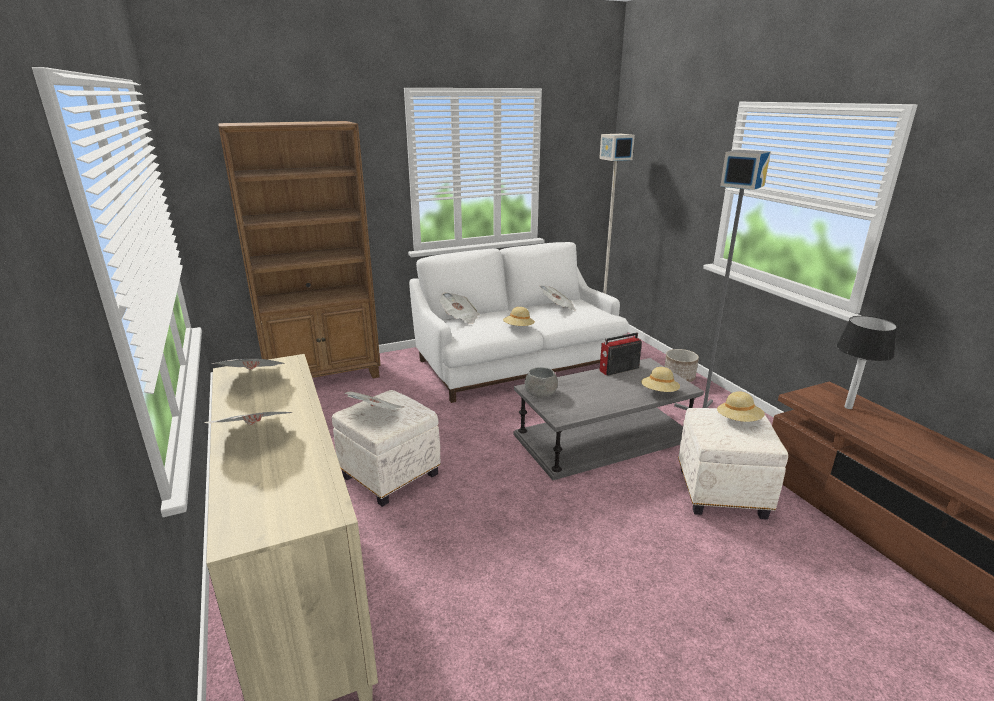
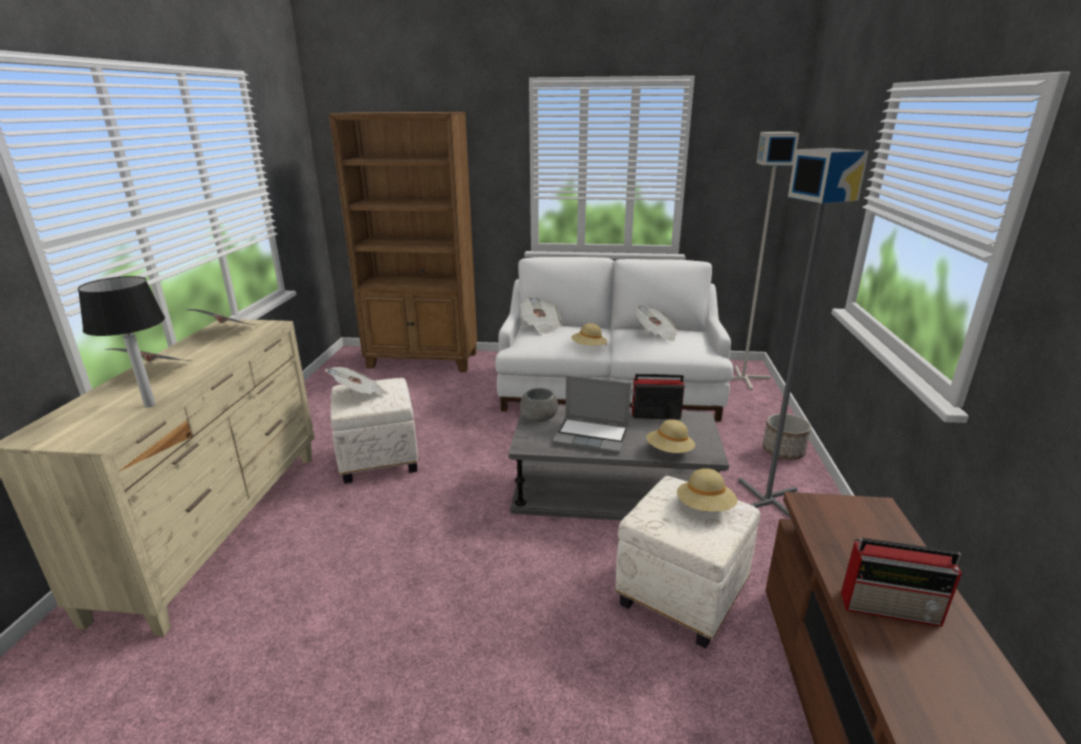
camera: 30 degrees right, 0 degrees up
table lamp [837,316,897,409] -> table lamp moved to [78,276,165,408]
none -> laptop [553,375,631,454]
none -> radio [841,538,962,627]

